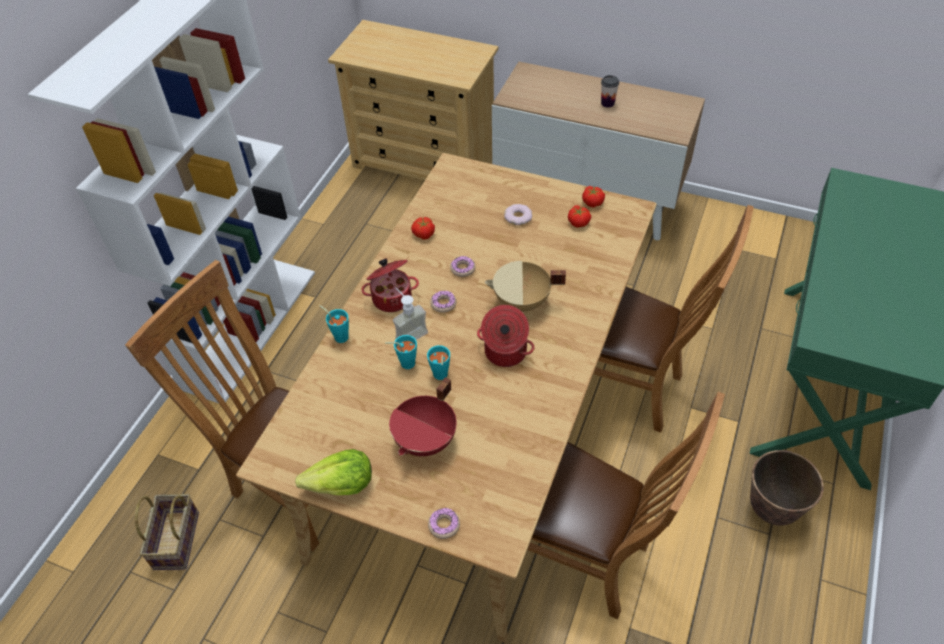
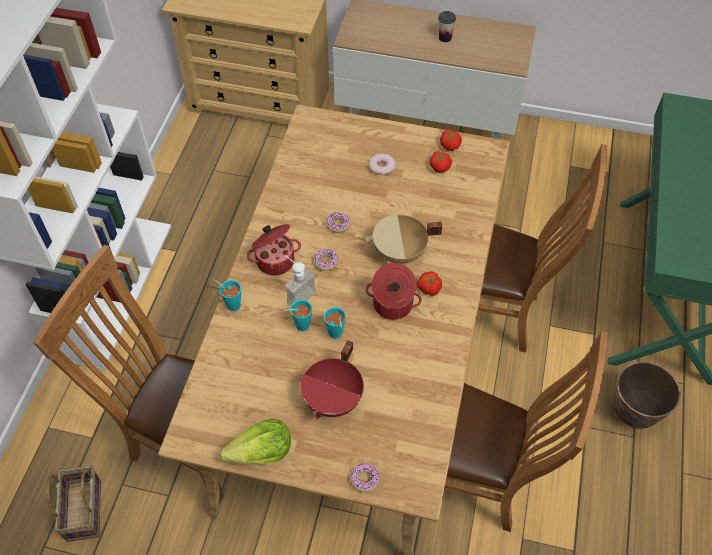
camera: 10 degrees left, 5 degrees up
tomato [411,217,435,240] -> tomato moved to [417,271,442,296]

